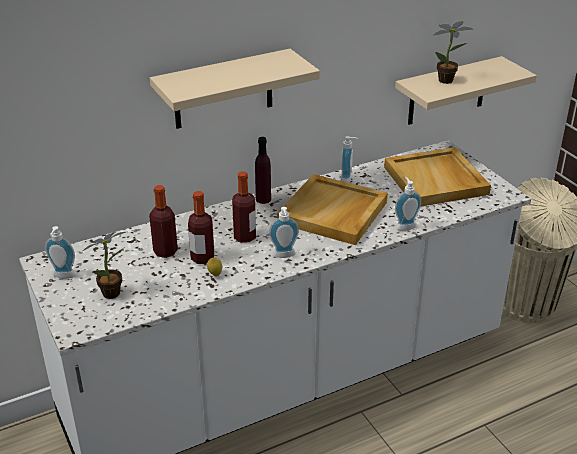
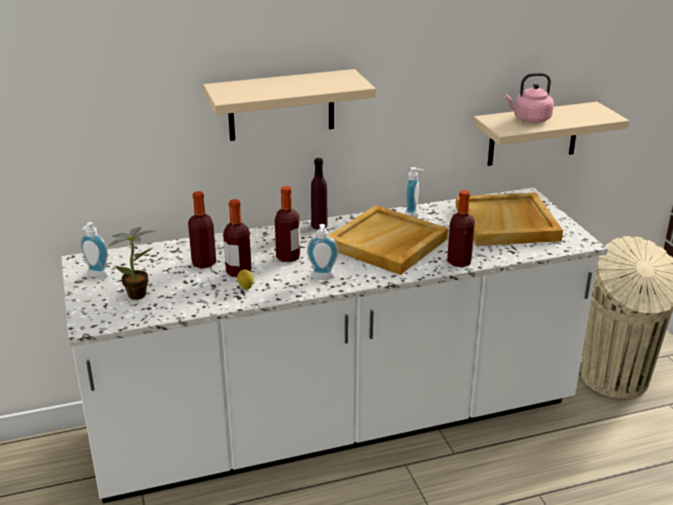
camera: 10 degrees right, 5 degrees down
soap dispenser [395,177,421,231] -> bottle [447,190,475,267]
potted plant [434,21,473,84] -> pink kettle [504,73,554,123]

